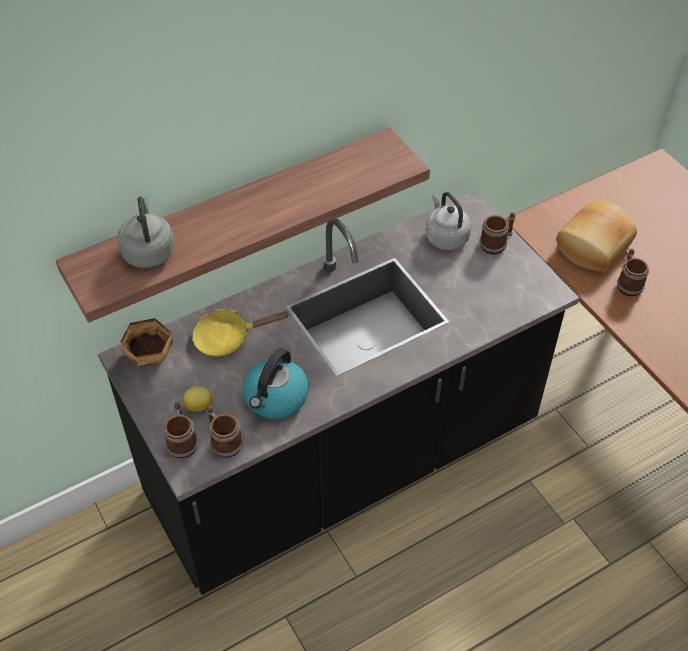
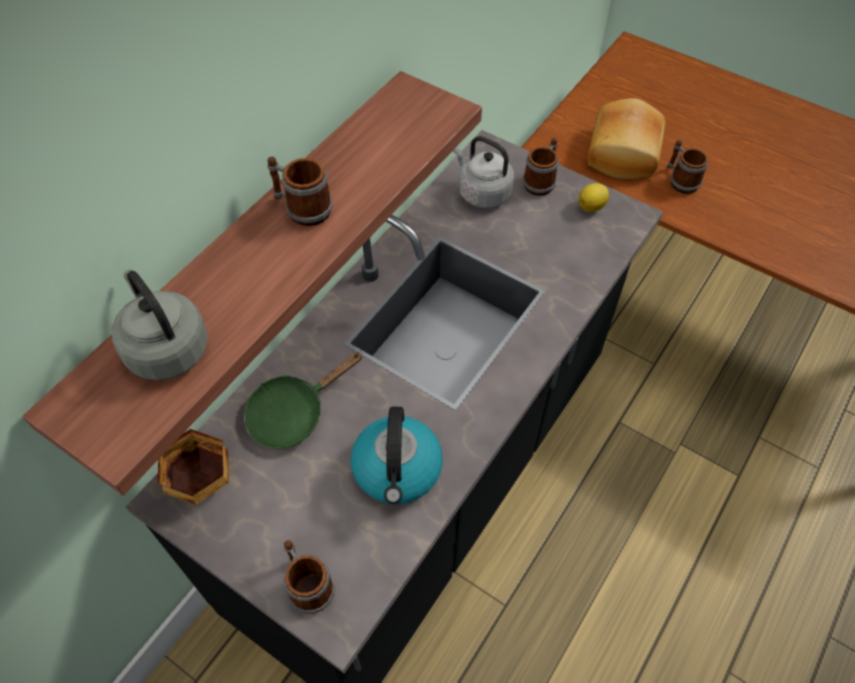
camera: 25 degrees left, 5 degrees up
lemon [183,386,214,412] -> lemon moved to [579,183,609,212]
yellow frying pan [192,309,289,356] -> green frying pan [244,352,363,449]
mug [207,406,243,458] -> mug moved to [267,157,333,226]

